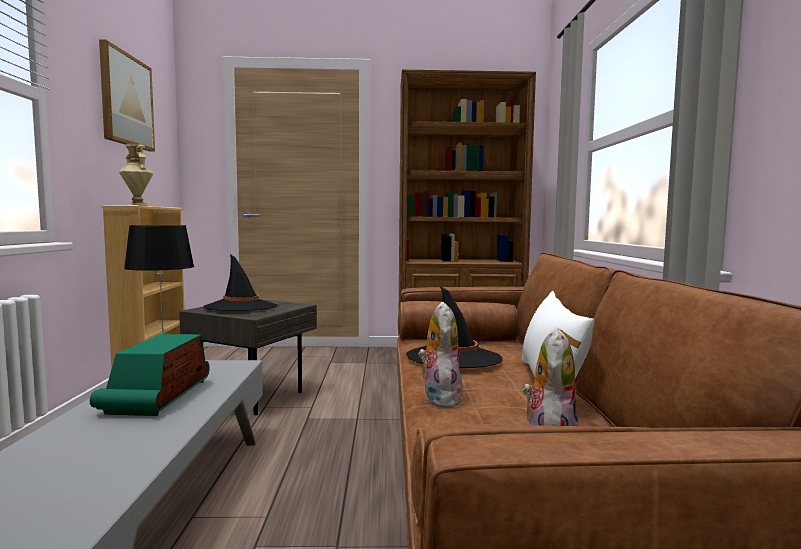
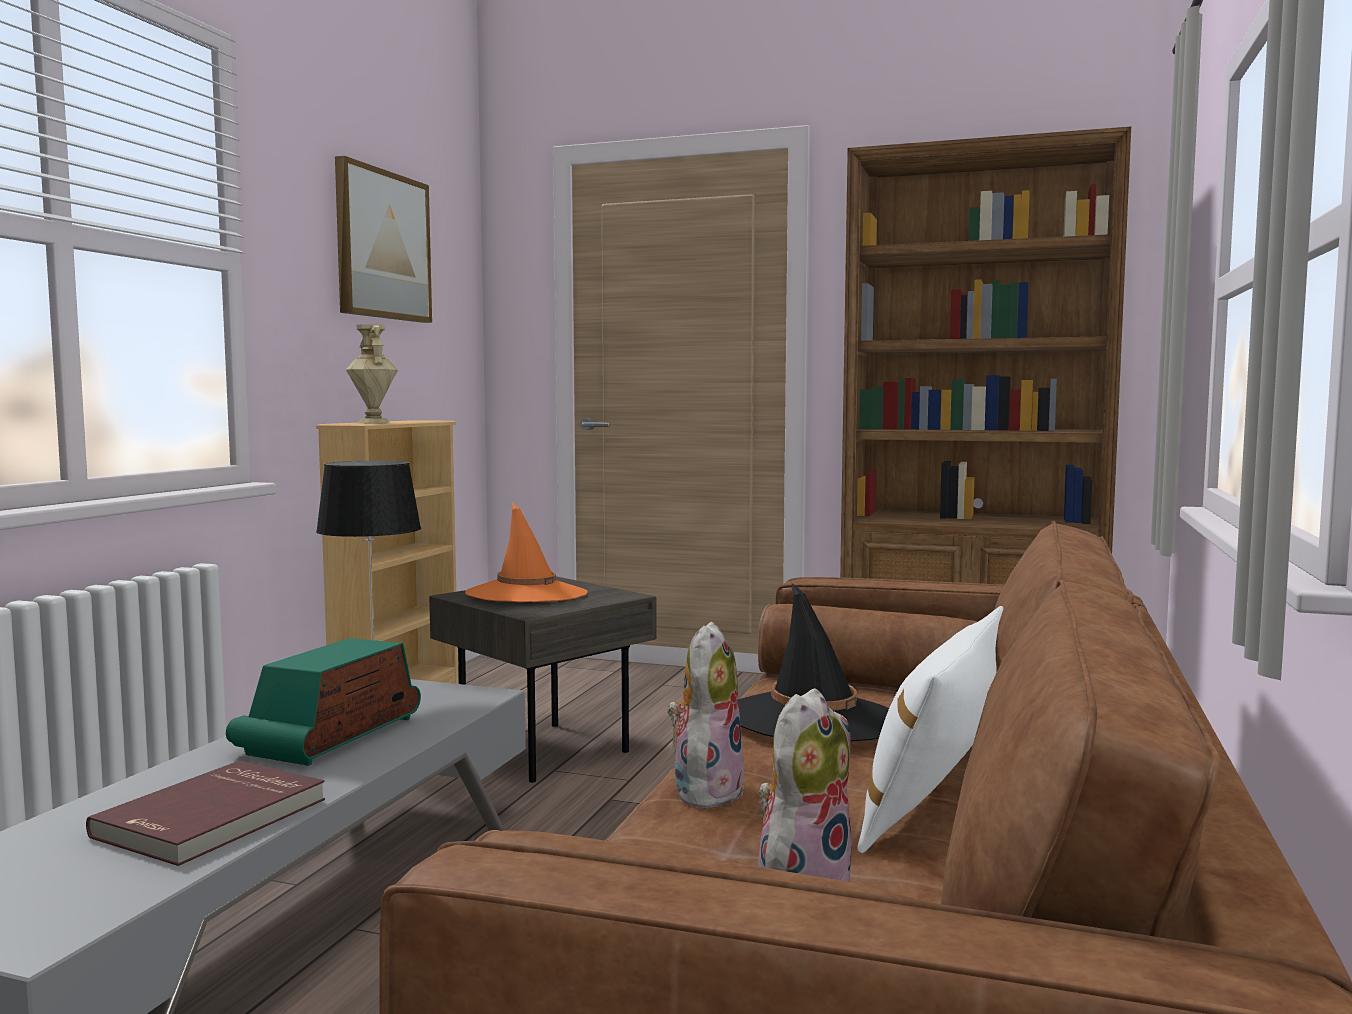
camera: 20 degrees right, 0 degrees up
black hat [203,254,278,311] -> orange hat [465,502,588,602]
none -> red book [86,760,325,866]

